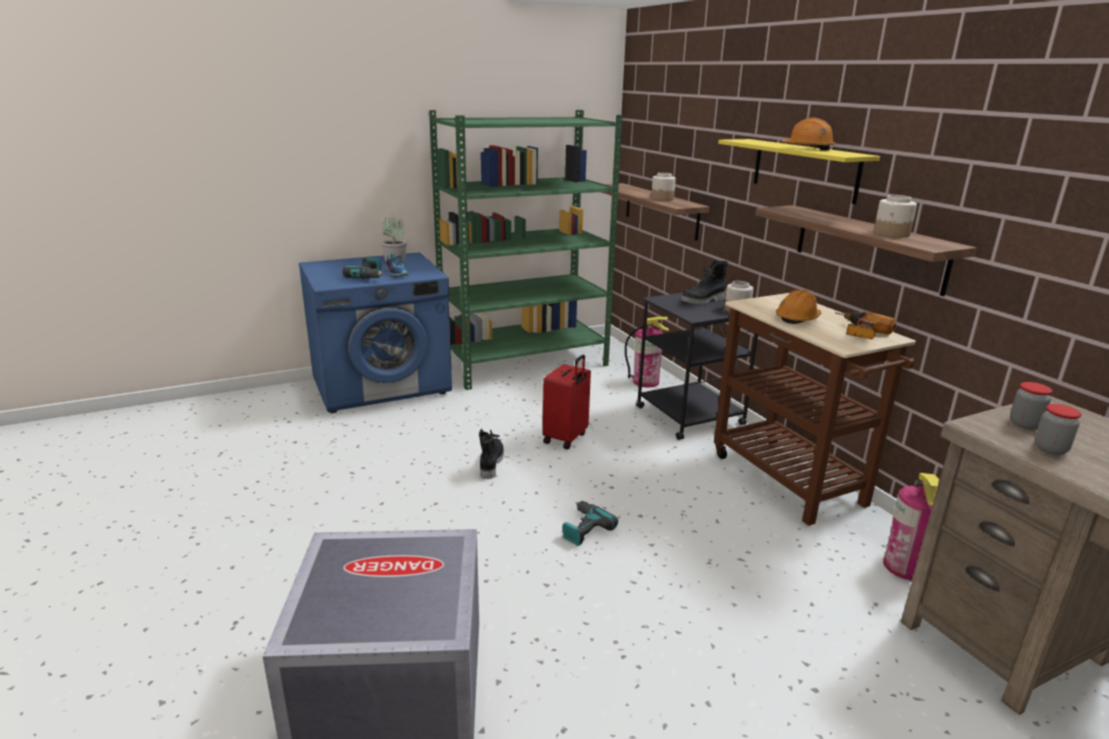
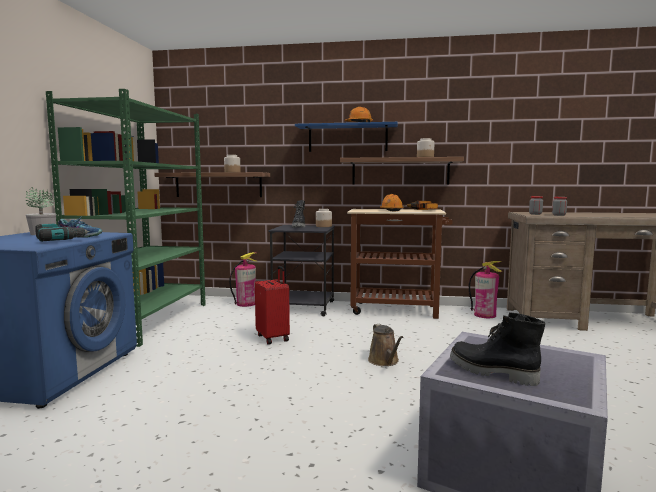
camera: 55 degrees left, 15 degrees down
black boot [479,429,504,479] -> black boot moved to [450,312,545,386]
power drill [562,501,618,546] -> brown watering can [368,324,403,366]
yellow shelf [718,139,880,204] -> blue shelf [295,122,398,152]

